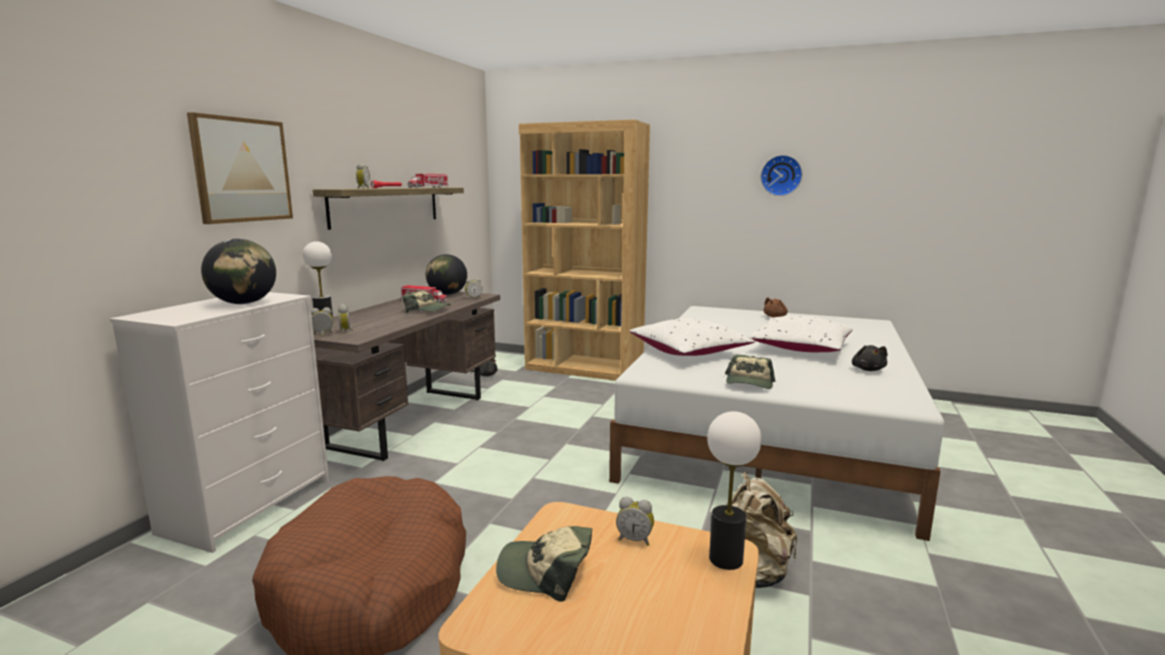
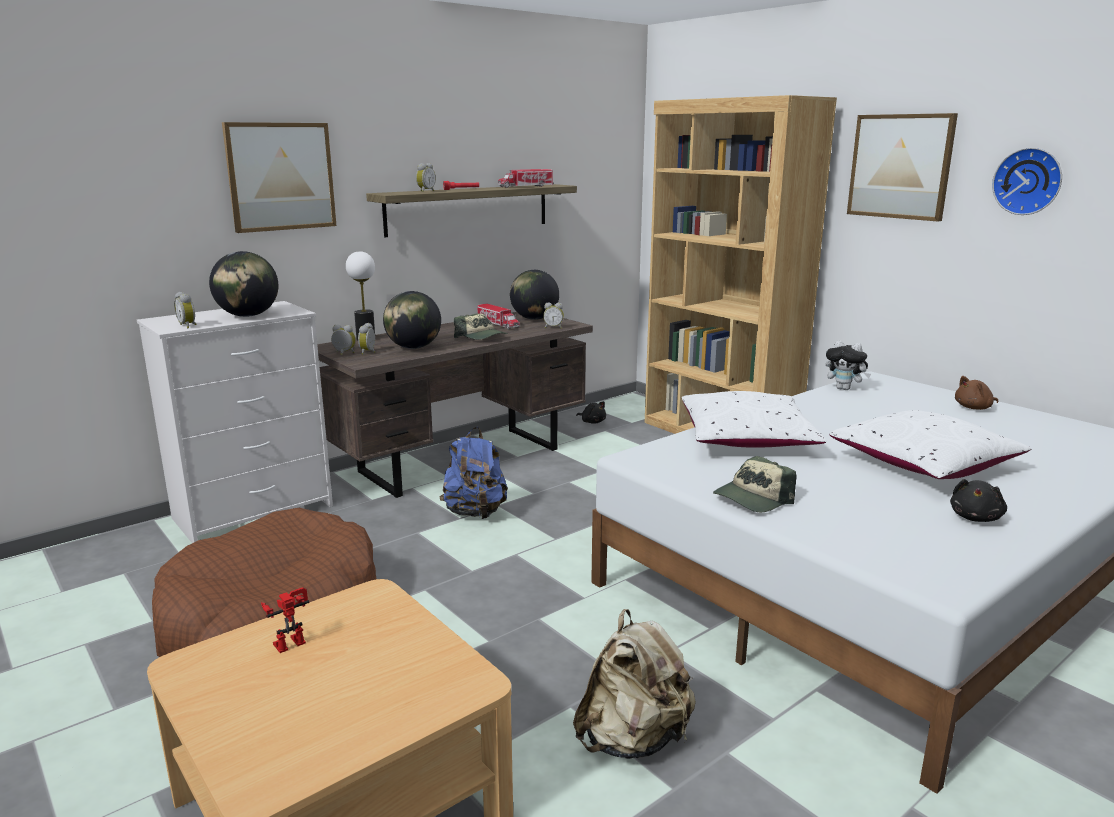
camera: 30 degrees right, 5 degrees up
cap [496,526,592,602] -> toy robot [261,587,309,653]
alarm clock [616,497,654,546] -> alarm clock moved to [174,292,196,328]
table lamp [707,411,762,570] -> none
none -> globe [383,291,441,349]
none -> blue backpack [439,427,508,519]
none -> plush toy [826,340,871,390]
none -> picture [847,113,958,221]

